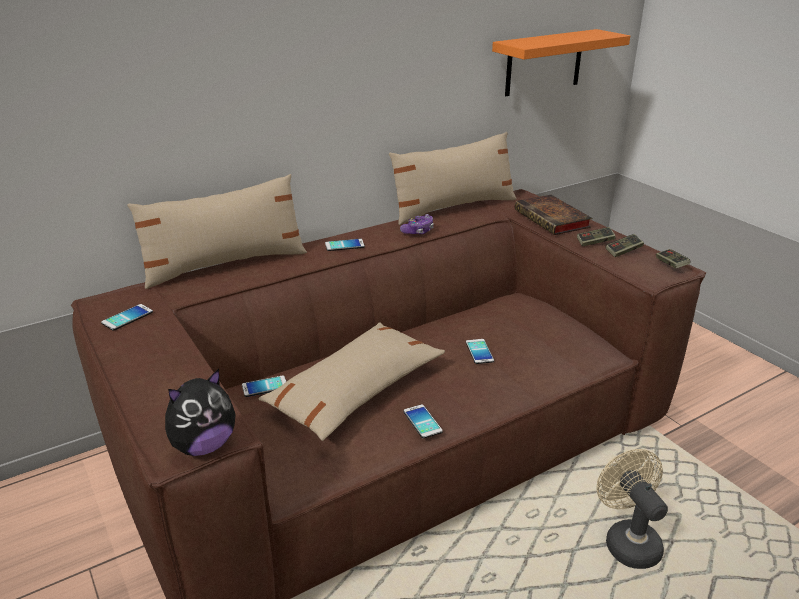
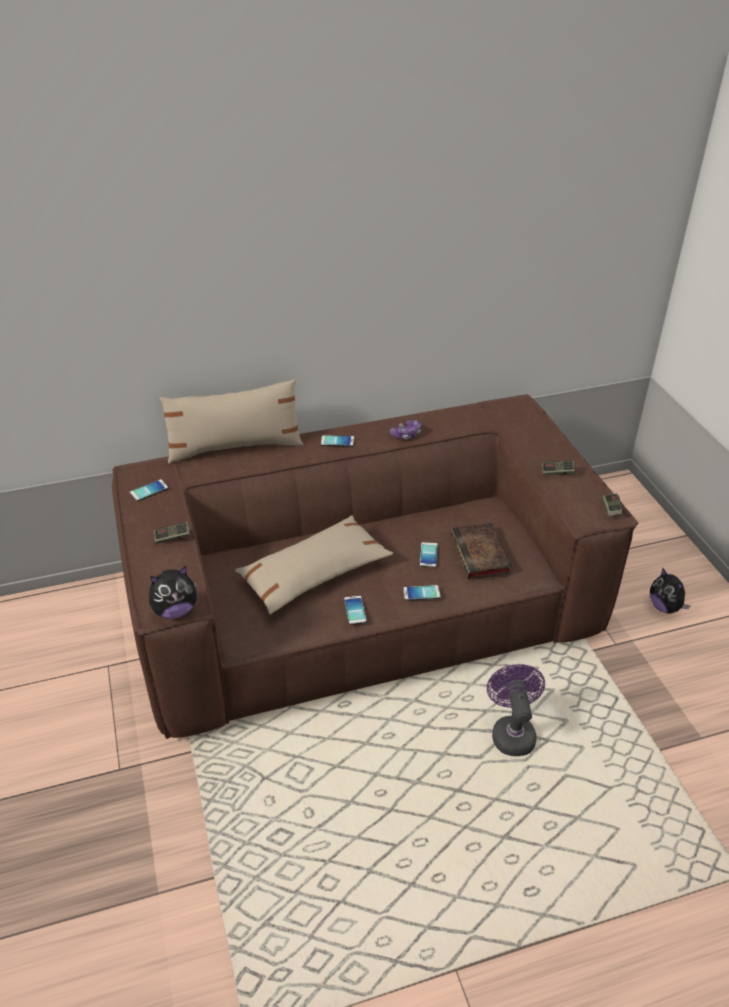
camera: 15 degrees right, 10 degrees up
phone [242,375,286,397] -> phone moved to [403,585,441,601]
beige pillow [389,132,517,225] -> none
orange shelf [492,29,630,96] -> none
book [515,195,592,235] -> book moved to [450,523,512,579]
beige fan [597,449,668,569] -> purple fan [487,664,545,756]
game controller [605,234,644,257] -> game controller moved to [154,522,190,544]
none -> plush toy [650,567,690,614]

